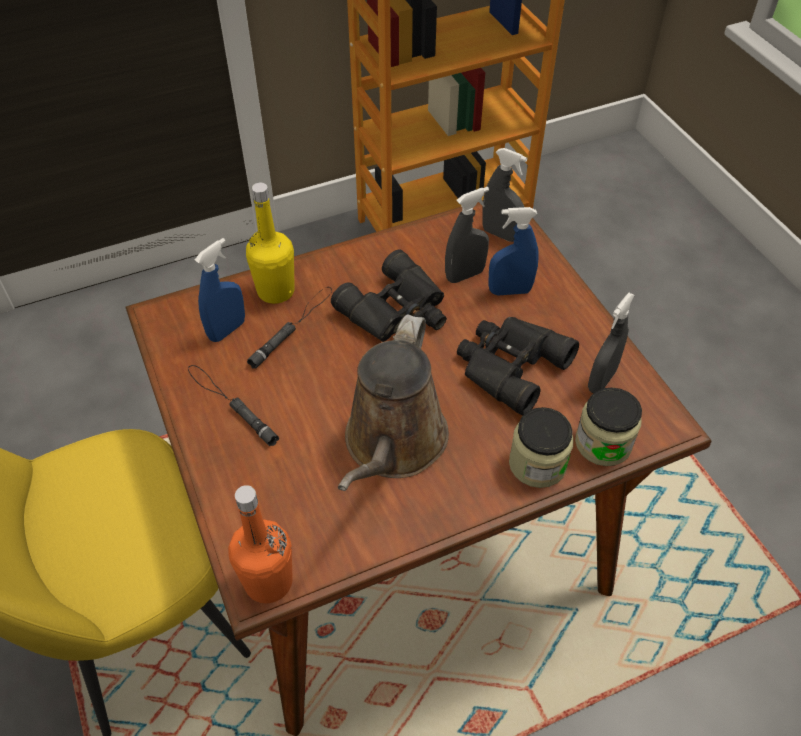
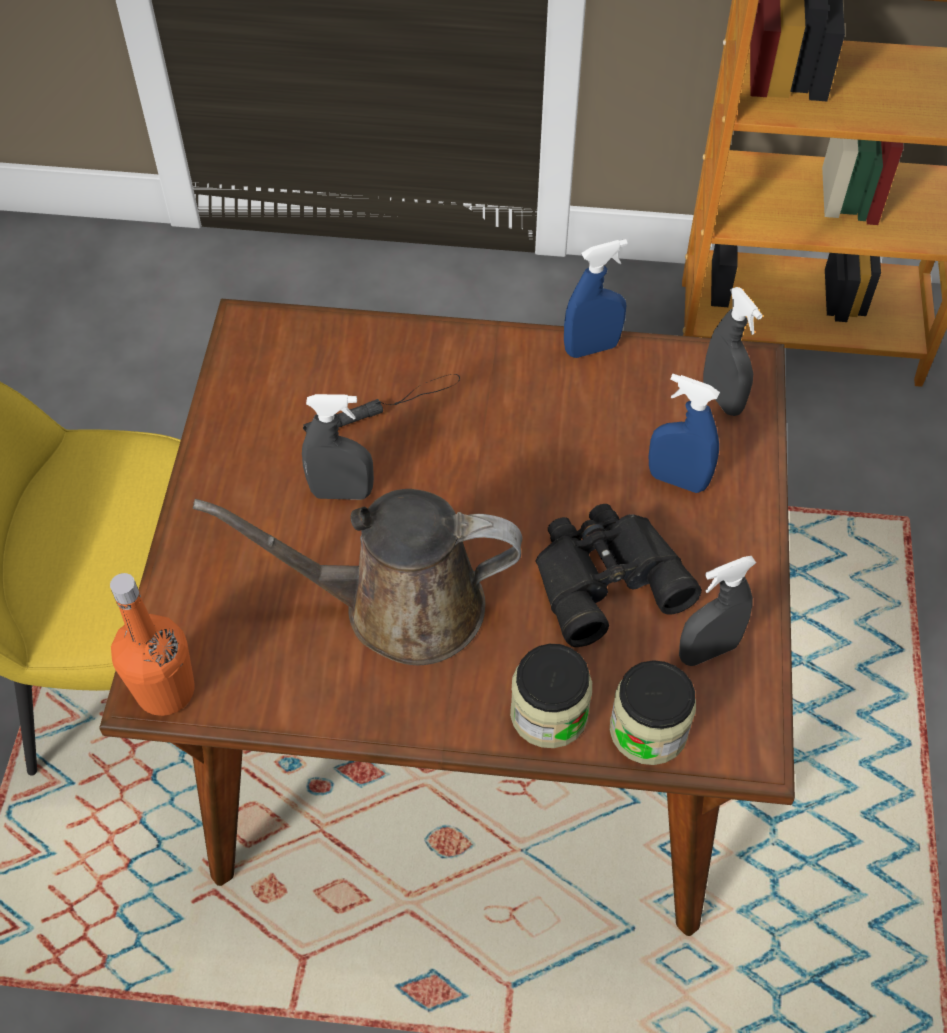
camera: 30 degrees right, 5 degrees up
black flashlight [188,365,279,446] -> none
blue spray bottle [195,238,245,342] -> blue spray bottle moved to [564,239,628,358]
yellow bottle [246,182,295,304] -> none
black binoculars [331,250,447,342] -> none
brown watering can [338,314,449,491] -> brown watering can turned 45 degrees clockwise [193,489,522,665]
grey spray bottle [445,187,489,283] -> grey spray bottle moved to [302,394,374,500]

